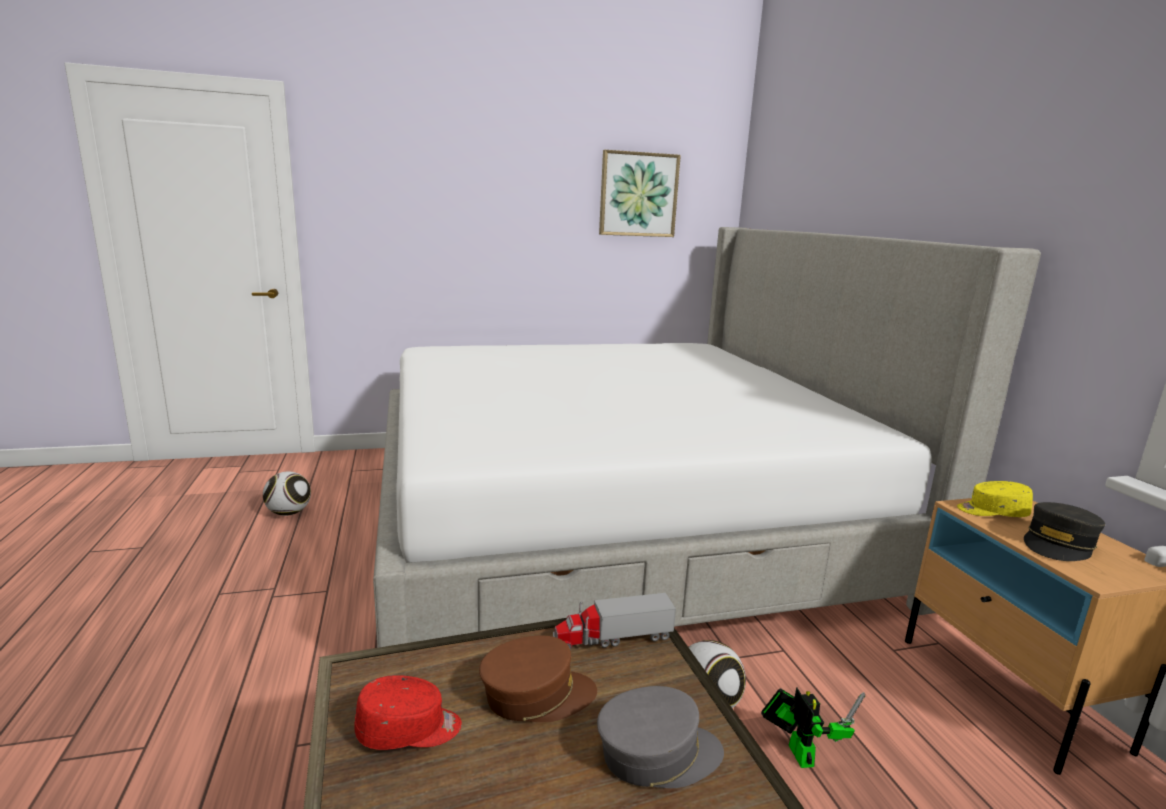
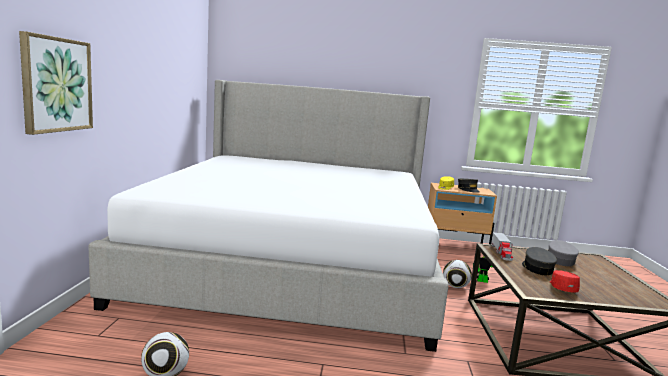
camera: 70 degrees left, 5 degrees down
brown cap [479,635,597,722] -> grey cap [522,247,557,275]
picture [599,150,681,237] -> picture moved to [19,31,93,135]

